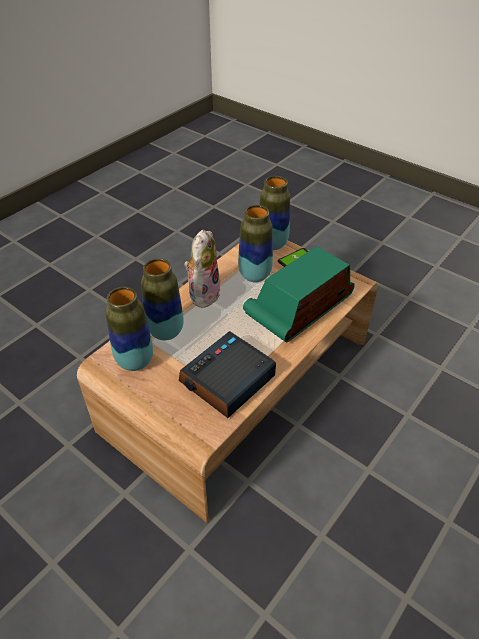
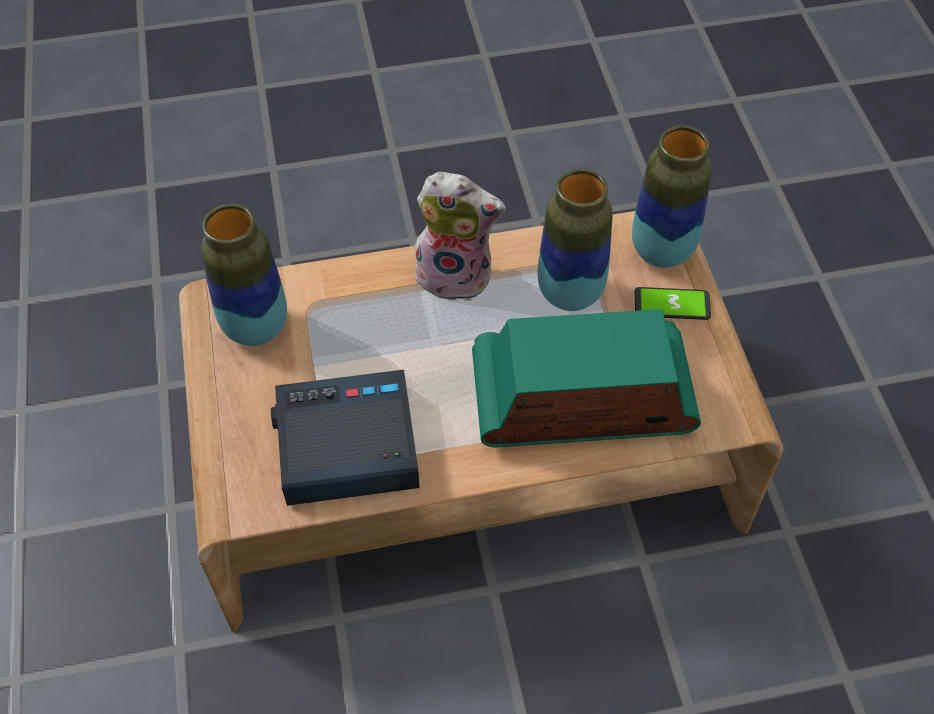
camera: 40 degrees right, 10 degrees up
vase [141,258,184,341] -> none
plush toy [184,230,221,308] -> plush toy turned 45 degrees clockwise [415,172,506,301]

